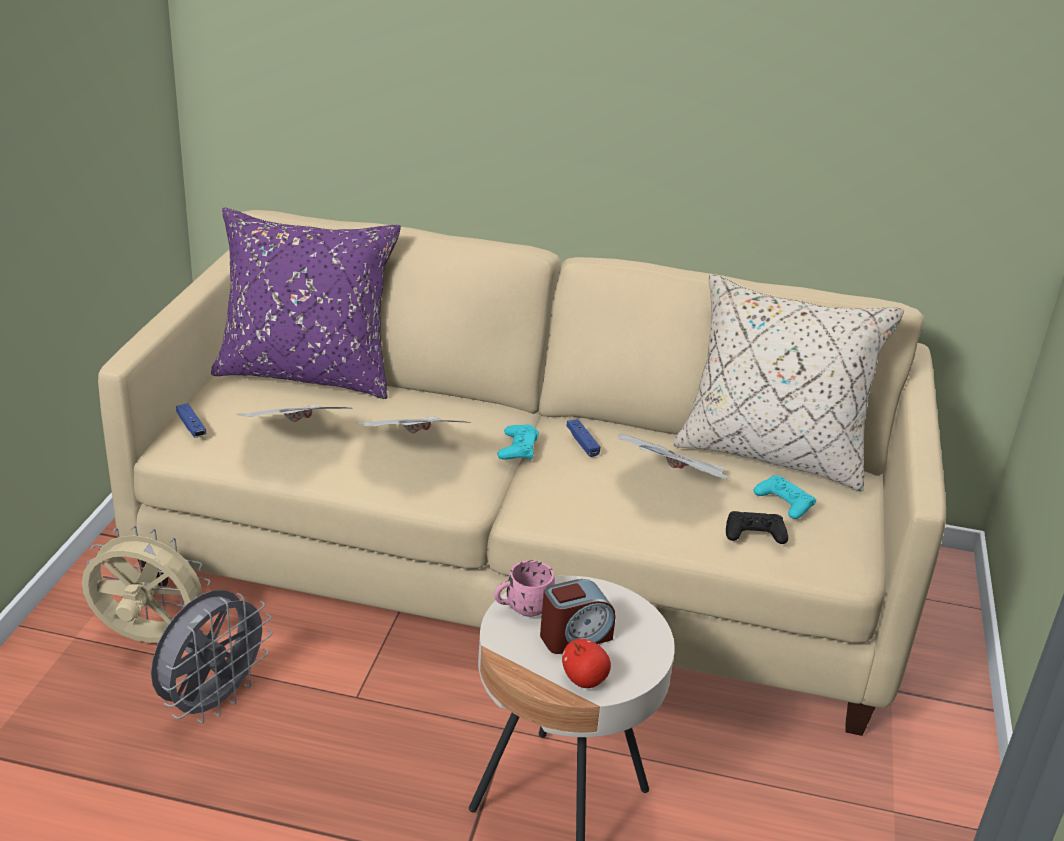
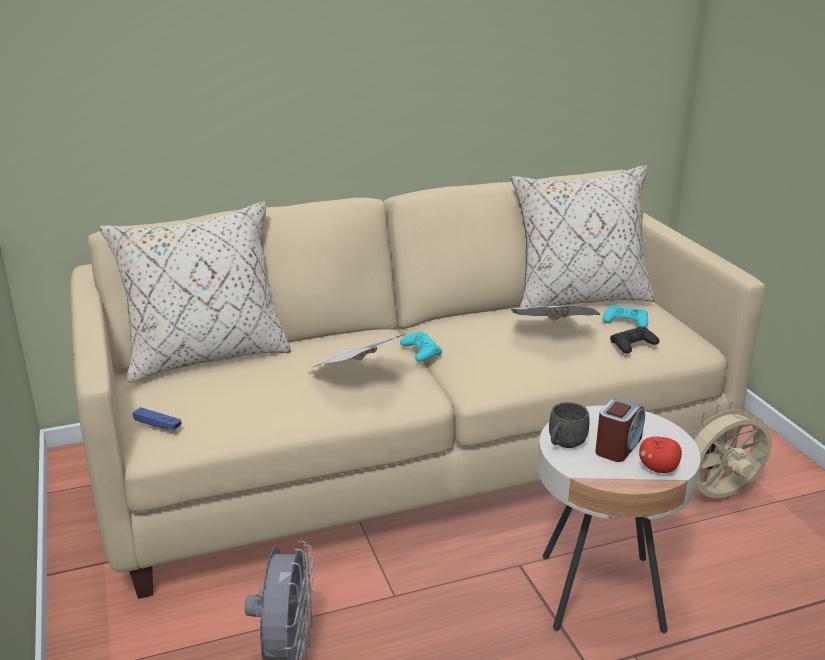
camera: 30 degrees left, 5 degrees down
beige fan [82,526,210,643] -> beige fan moved to [688,401,772,498]
purple pillow [211,208,401,399] -> beige pillow [100,201,291,383]
newspaper [237,405,352,422] -> none
pink mug [494,560,555,617] -> grey mug [549,402,590,448]
blue game controller [567,419,600,457] -> none

